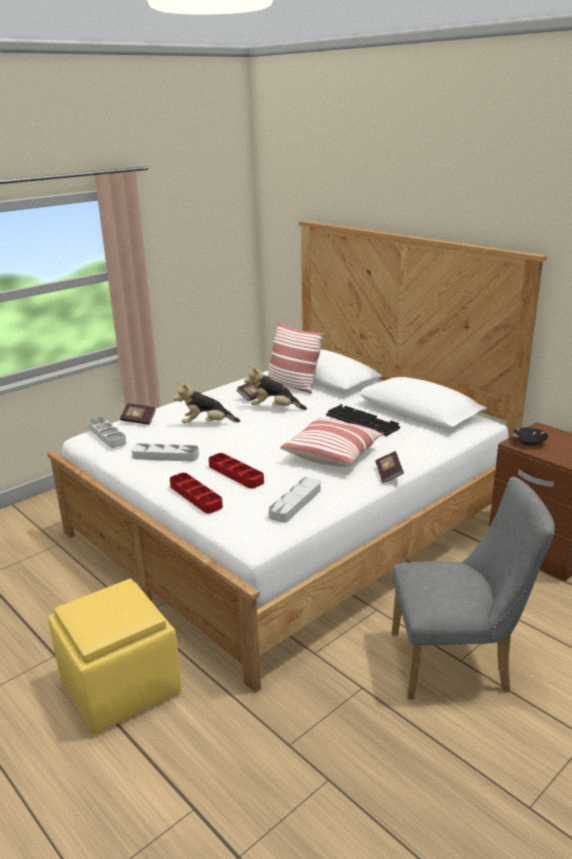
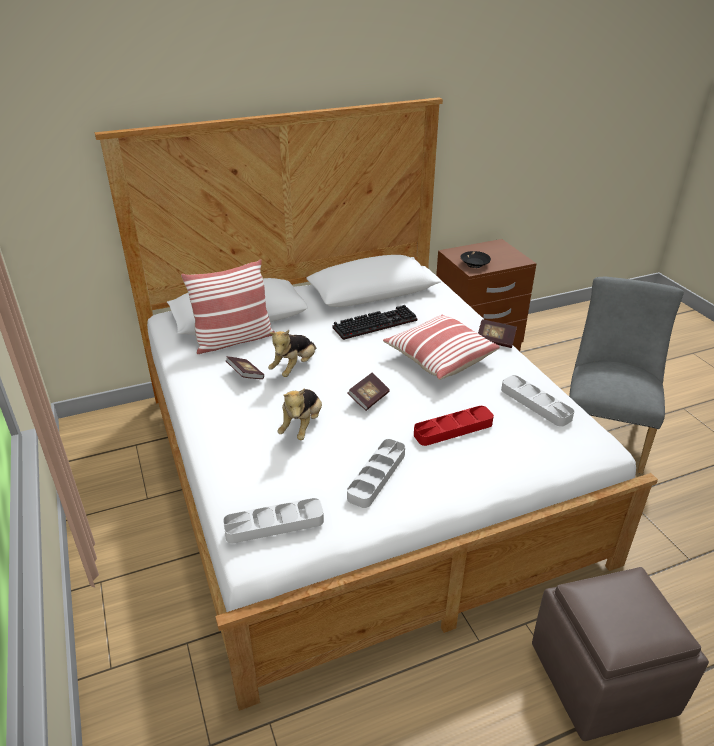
camera: 70 degrees left, 10 degrees up
yellow ottoman [48,579,182,735] -> brown ottoman [532,567,709,741]
book [120,403,156,425] -> book moved to [348,373,390,411]
red tray [170,473,223,514] -> none

